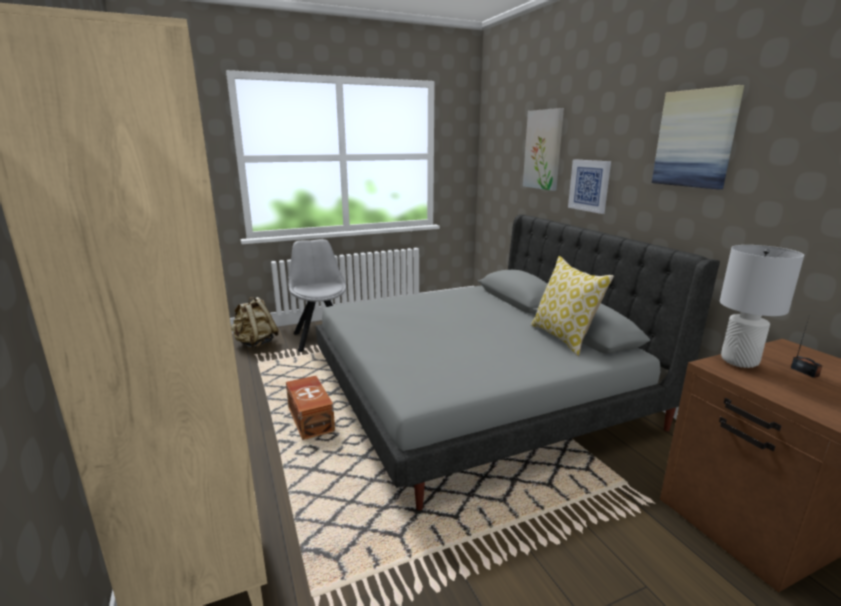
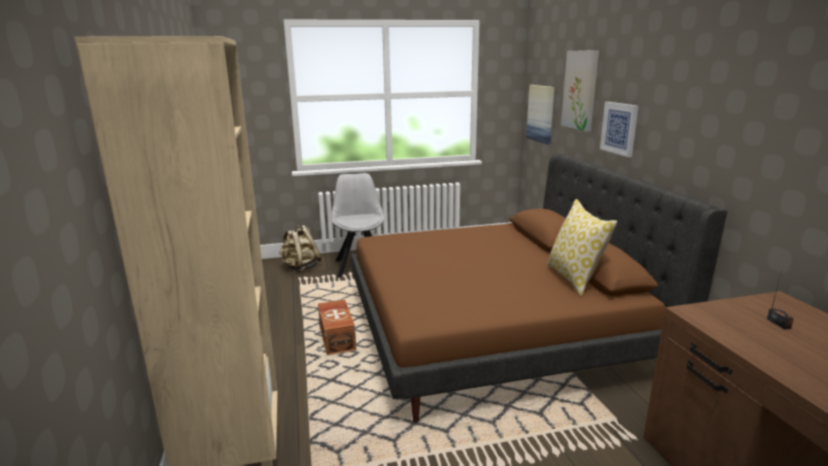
camera: 10 degrees right, 0 degrees up
grey bed [316,215,720,510] -> brown bed [351,154,727,423]
picture [652,85,744,189] -> picture moved to [526,85,555,144]
grey table lamp [720,245,804,368] -> none

